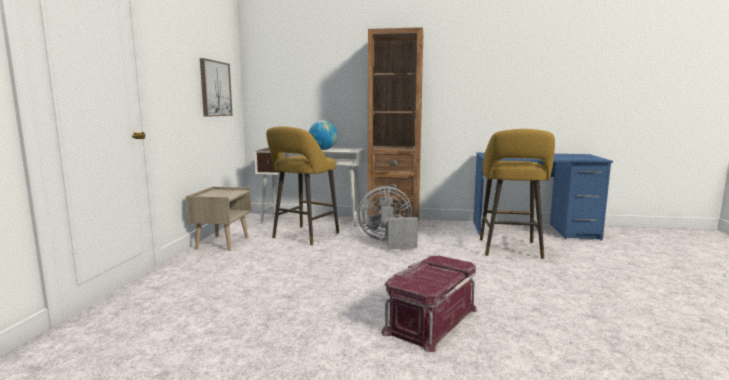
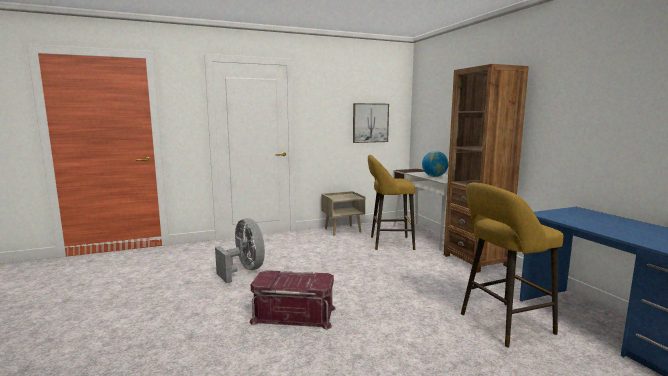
camera: 60 degrees right, 0 degrees up
grey fan [358,186,418,249] -> grey fan moved to [215,218,265,283]

